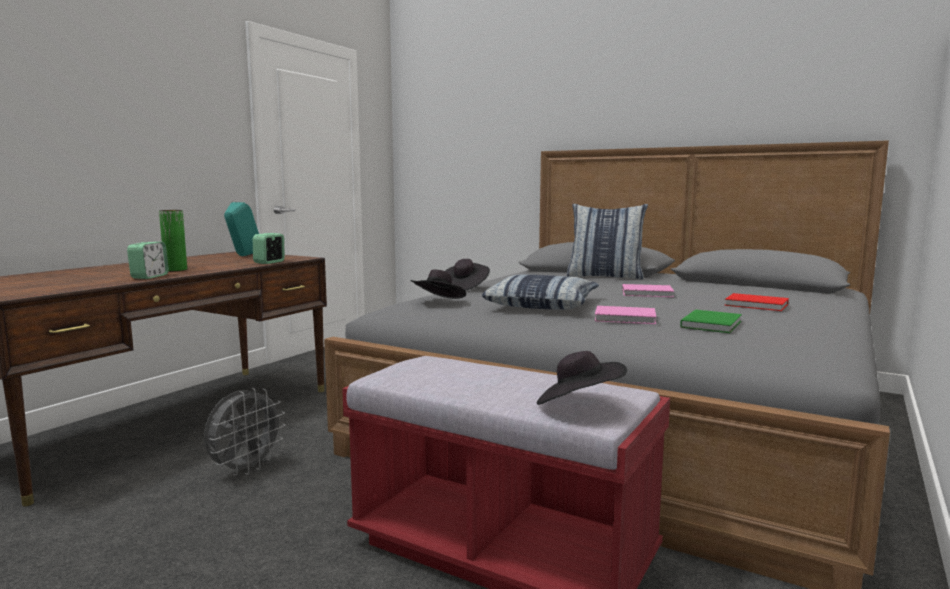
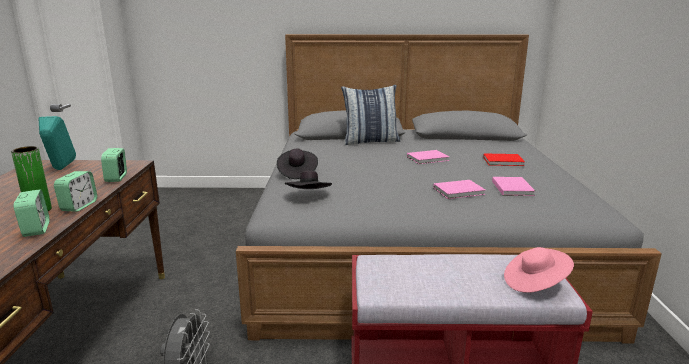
camera: 30 degrees left, 10 degrees up
pillow [482,275,599,309] -> none
black hat [537,351,627,405] -> pink hat [504,247,574,293]
green book [680,310,742,333] -> pink book [492,177,535,196]
none -> alarm clock [54,171,97,212]

